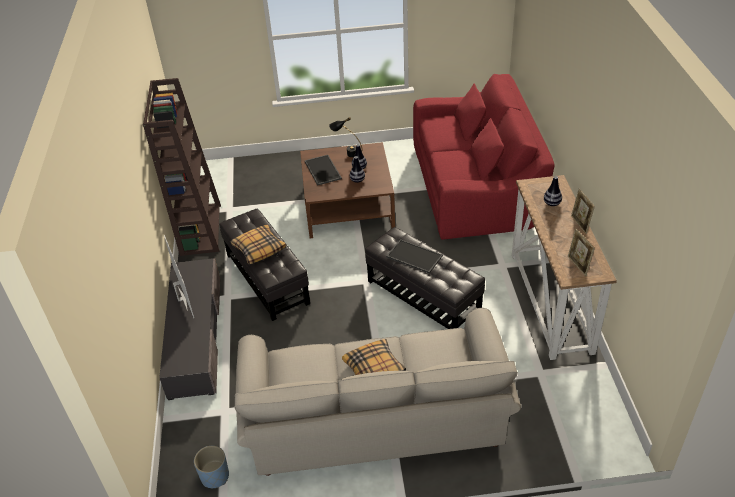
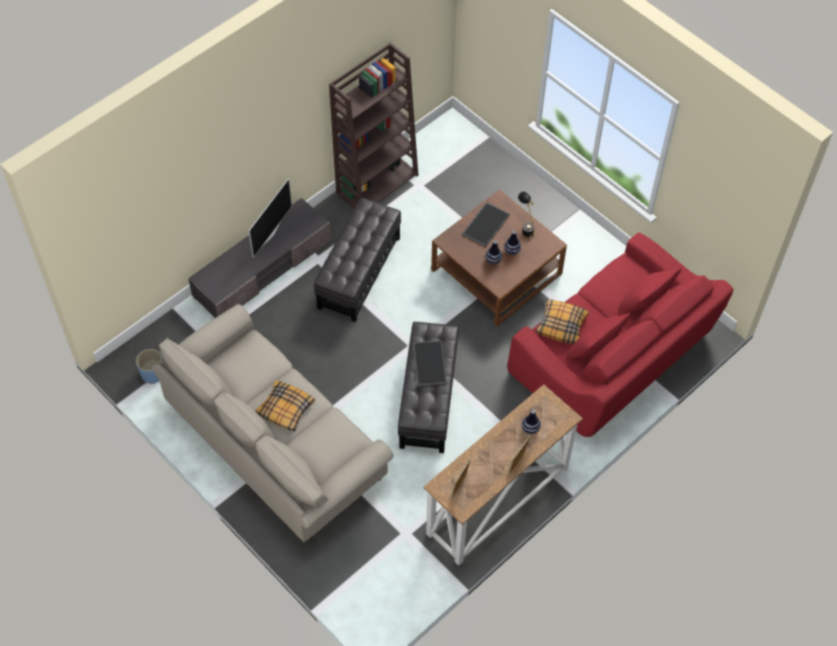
camera: 50 degrees right, 15 degrees up
pillow [231,224,286,264] -> pillow moved to [536,299,589,344]

